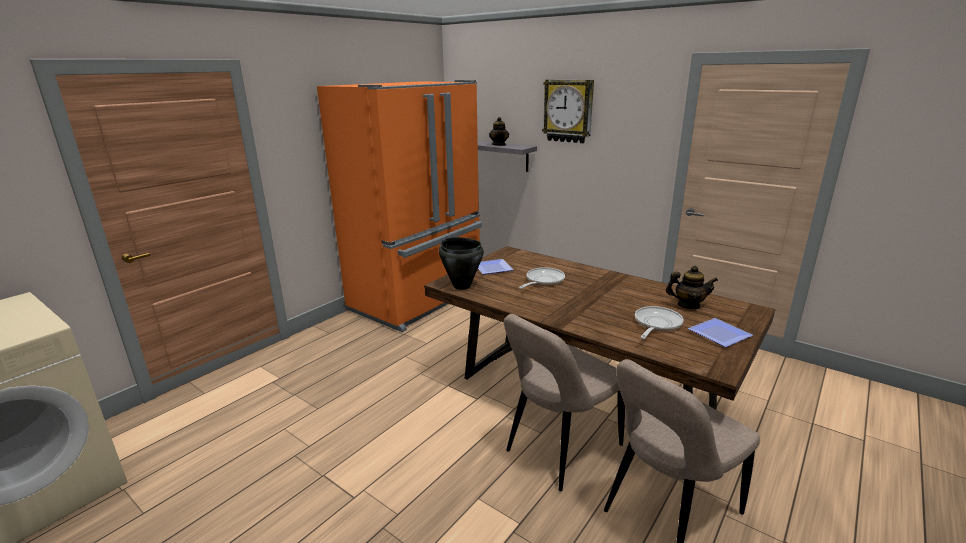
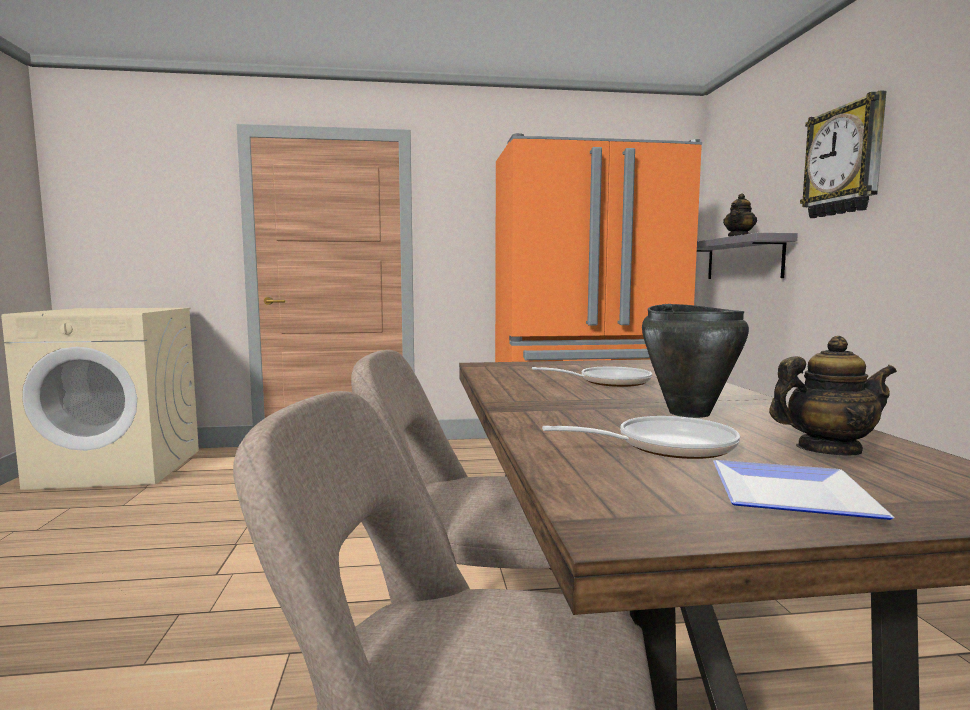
camera: 45 degrees right, 15 degrees down
black cooking pot [439,237,484,290] -> black cooking pot moved to [642,304,749,418]
plate [478,259,514,274] -> none
teapot [666,266,718,309] -> teapot turned 60 degrees counterclockwise [769,336,897,456]

